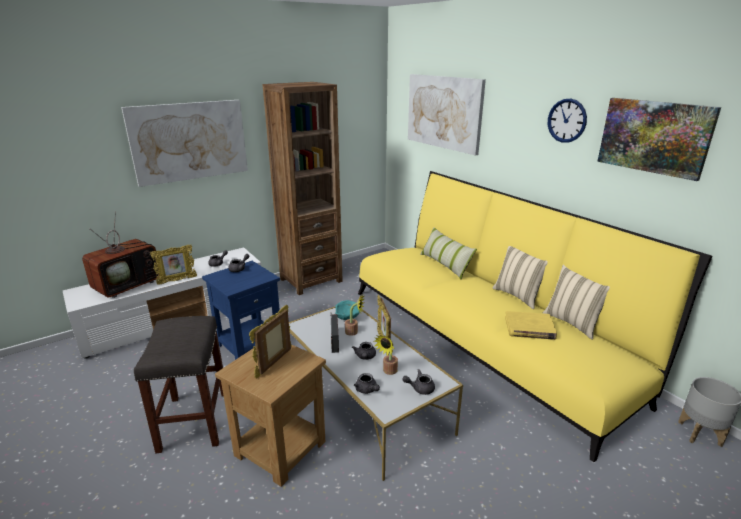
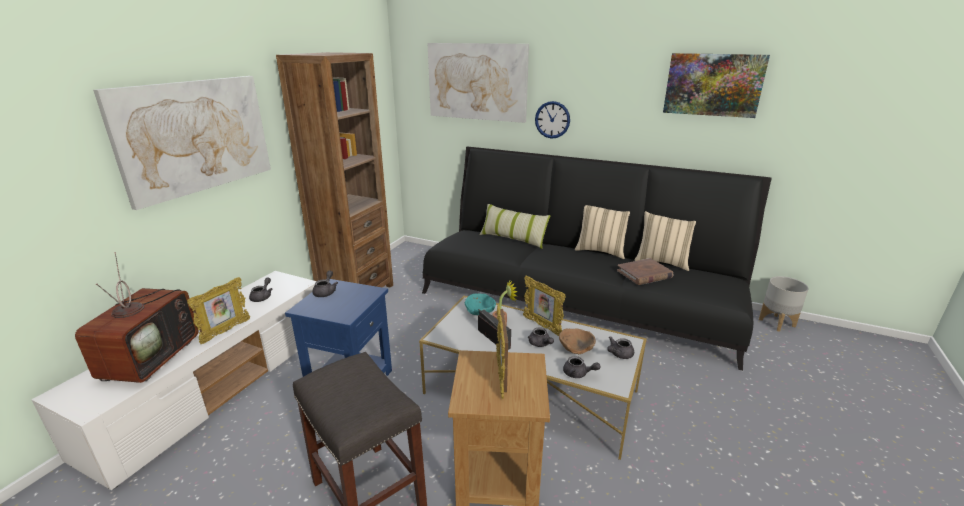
camera: 30 degrees left, 0 degrees up
yellow sofa [358,171,713,462] -> black sofa [422,146,772,371]
potted plant [374,335,398,375] -> brown bowl [559,328,596,354]
yellow book [505,311,557,340] -> brown book [617,258,674,285]
wall clock [548,99,587,143] -> wall clock moved to [535,101,570,138]

